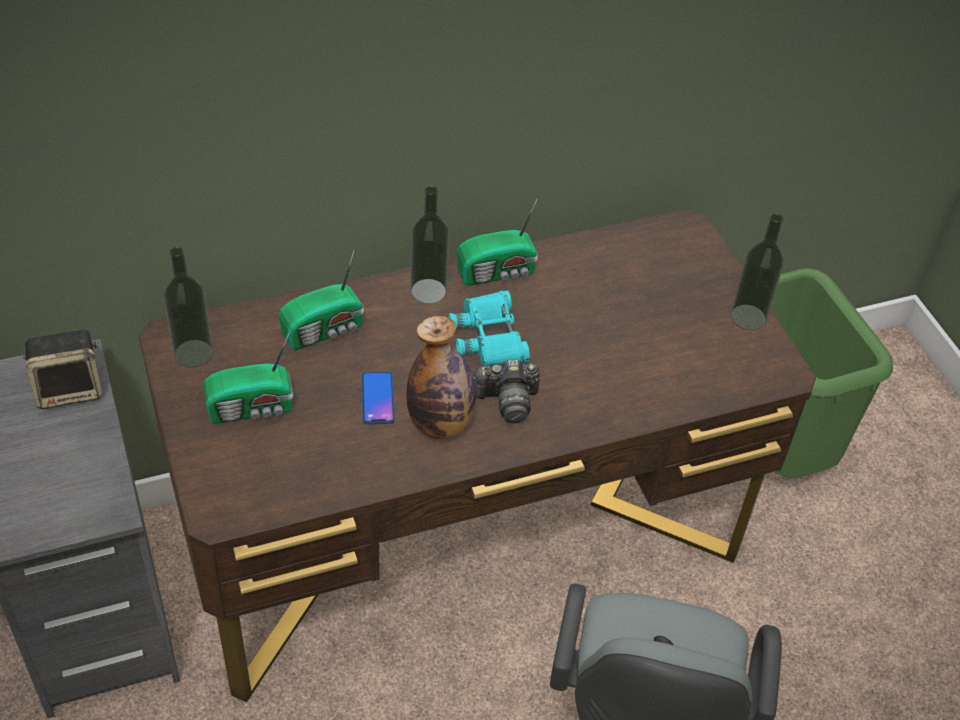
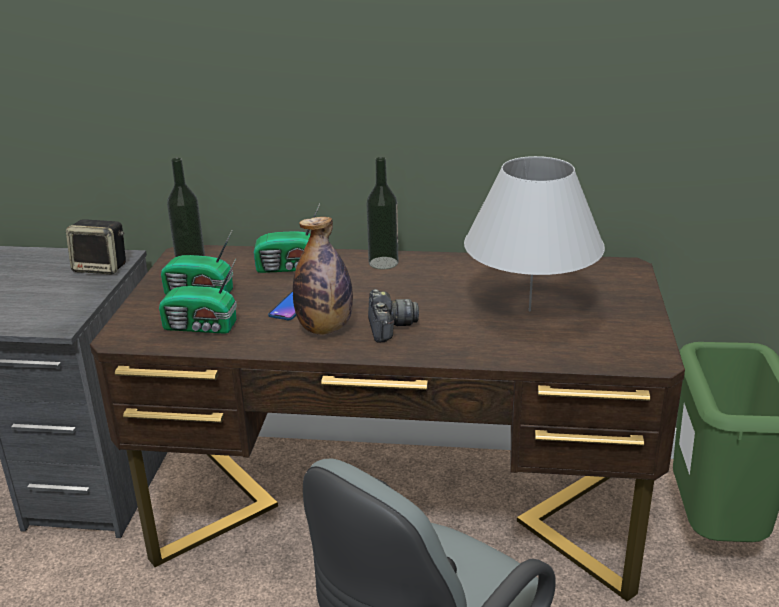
camera: 30 degrees right, 20 degrees down
turquoise binoculars [448,290,530,366] -> none
radio [457,200,538,286] -> radio moved to [159,259,237,334]
camera [474,360,540,423] -> camera turned 120 degrees counterclockwise [368,289,419,343]
bottle [731,214,784,330] -> none
none -> white table lamp [464,156,605,312]

